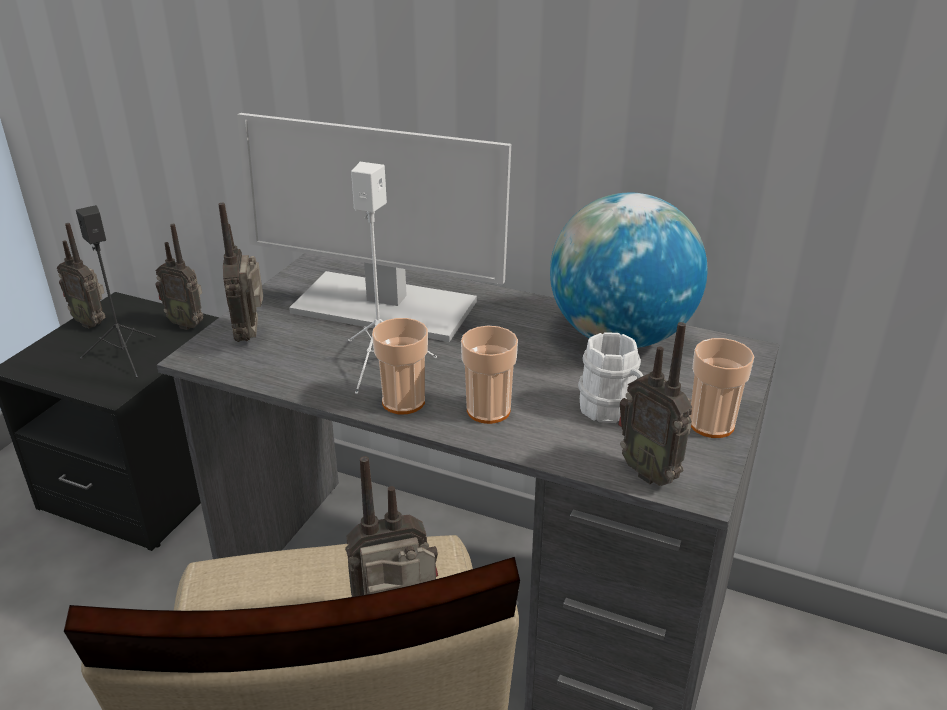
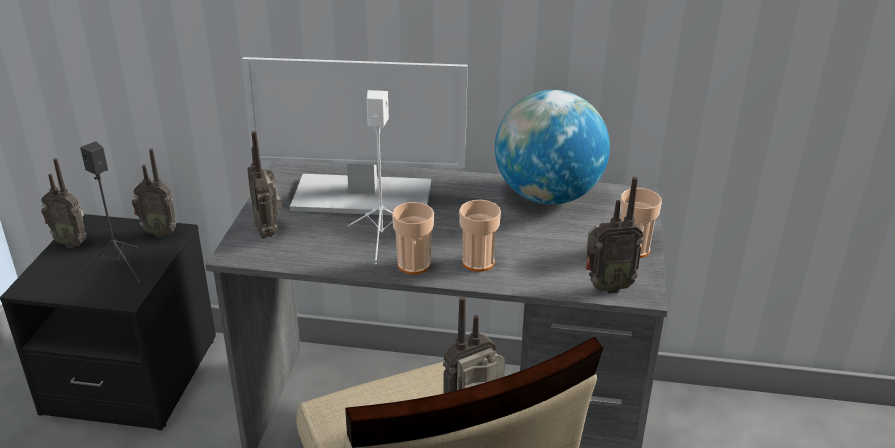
camera: 15 degrees left, 0 degrees up
white mug [578,332,643,423] -> none
radio [618,322,693,486] -> radio turned 45 degrees counterclockwise [586,177,643,294]

